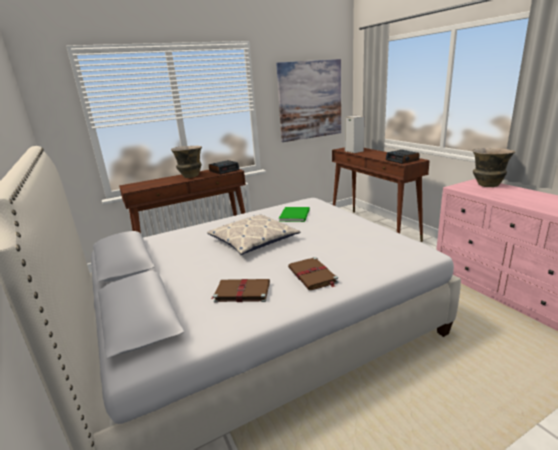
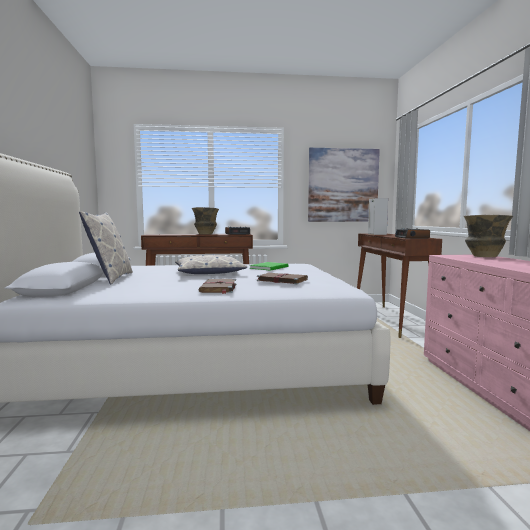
camera: 20 degrees right, 15 degrees down
brown book [211,279,270,303] -> brown book moved to [257,273,308,284]
none -> pillow [79,211,133,284]

